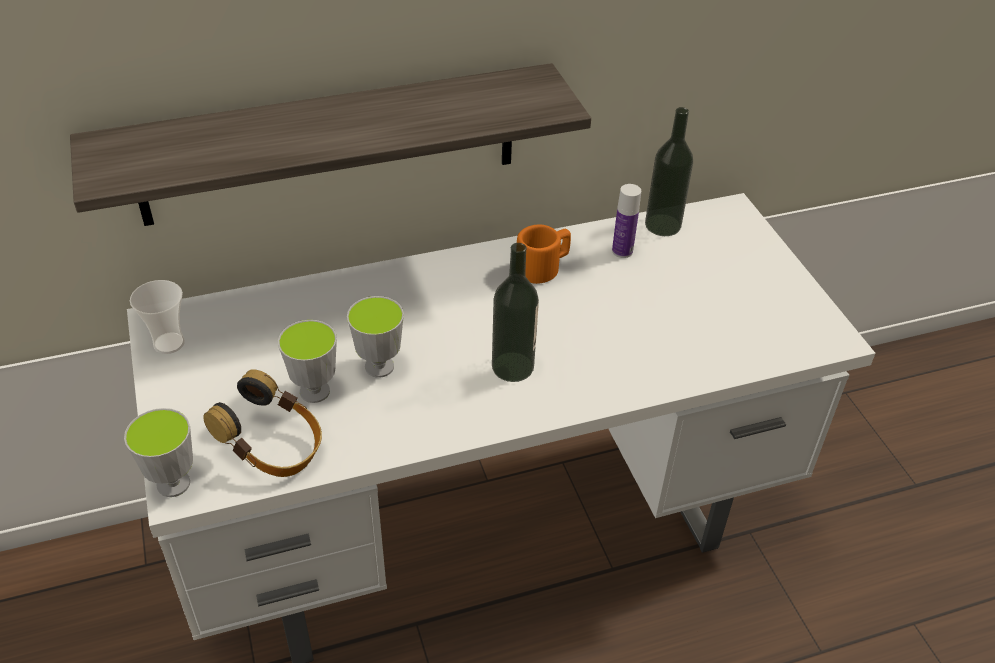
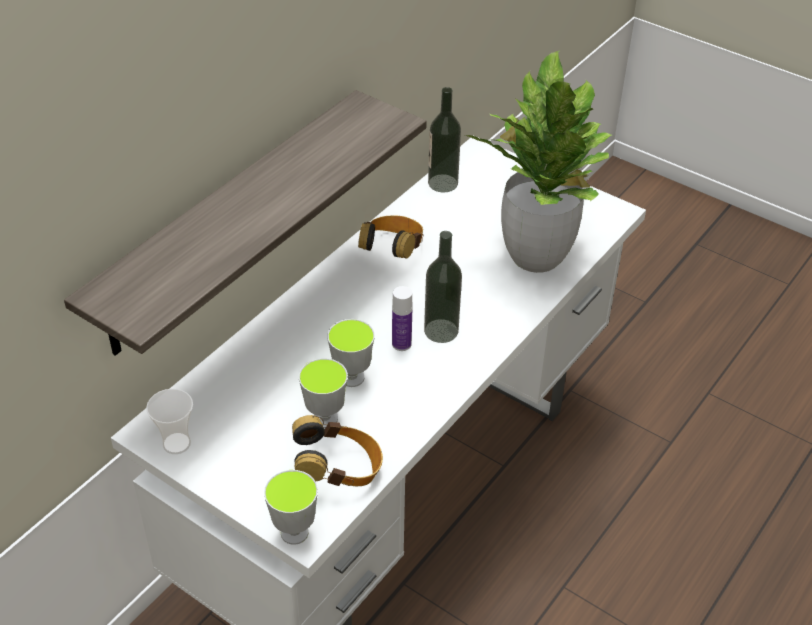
camera: 35 degrees left, 0 degrees up
orange mug [517,224,571,284] -> headphones [358,215,423,258]
bottle [612,184,641,258] -> bottle moved to [392,286,412,351]
none -> potted plant [465,50,613,273]

